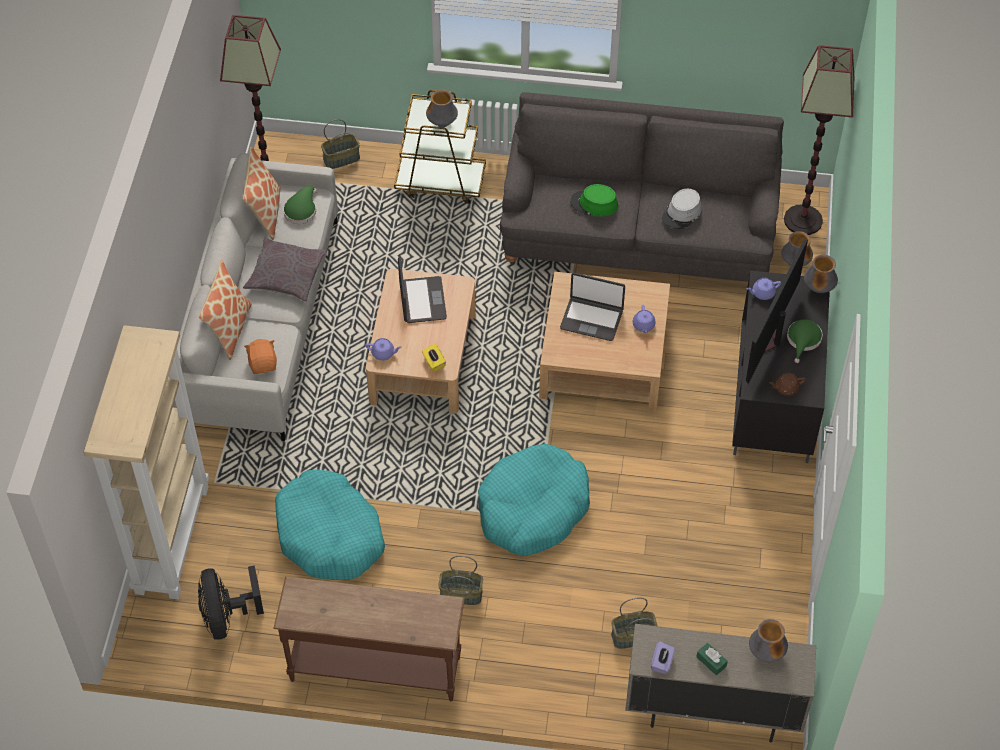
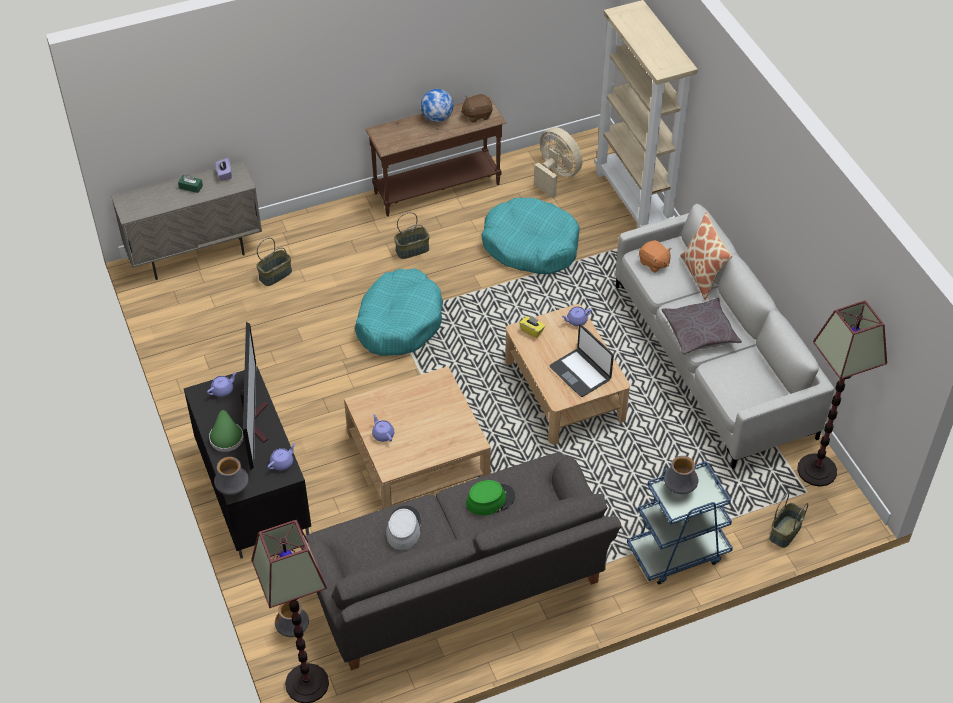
camera: 150 degrees right, 5 degrees down
black fan [198,565,264,640] -> beige fan [534,127,582,198]
pillow [243,146,281,240] -> none
green hat [283,186,317,224] -> none
brown cart [394,90,486,204] -> blue cart [627,461,733,584]
laptop [560,273,625,341] -> none
vase [749,619,788,662] -> none
brown teapot [769,373,806,396] -> purple teapot [207,372,237,397]
none -> globe [421,89,454,122]
none -> brown plush toy [461,94,493,123]

